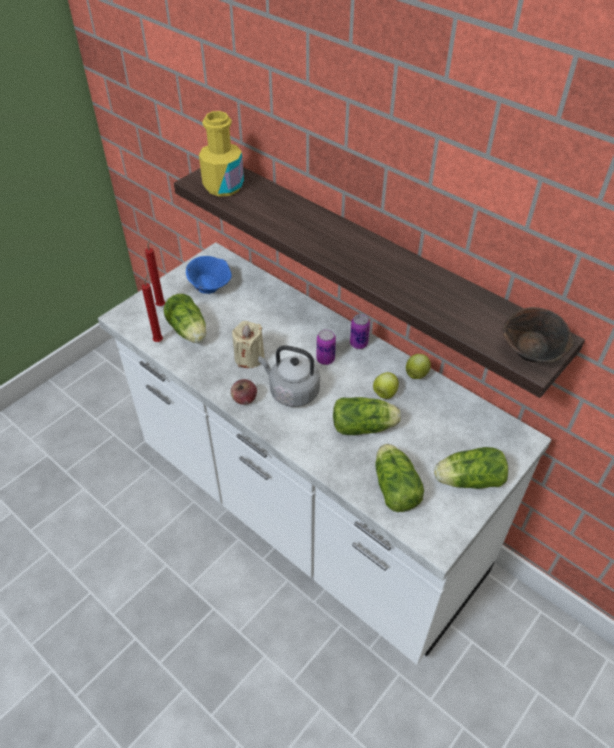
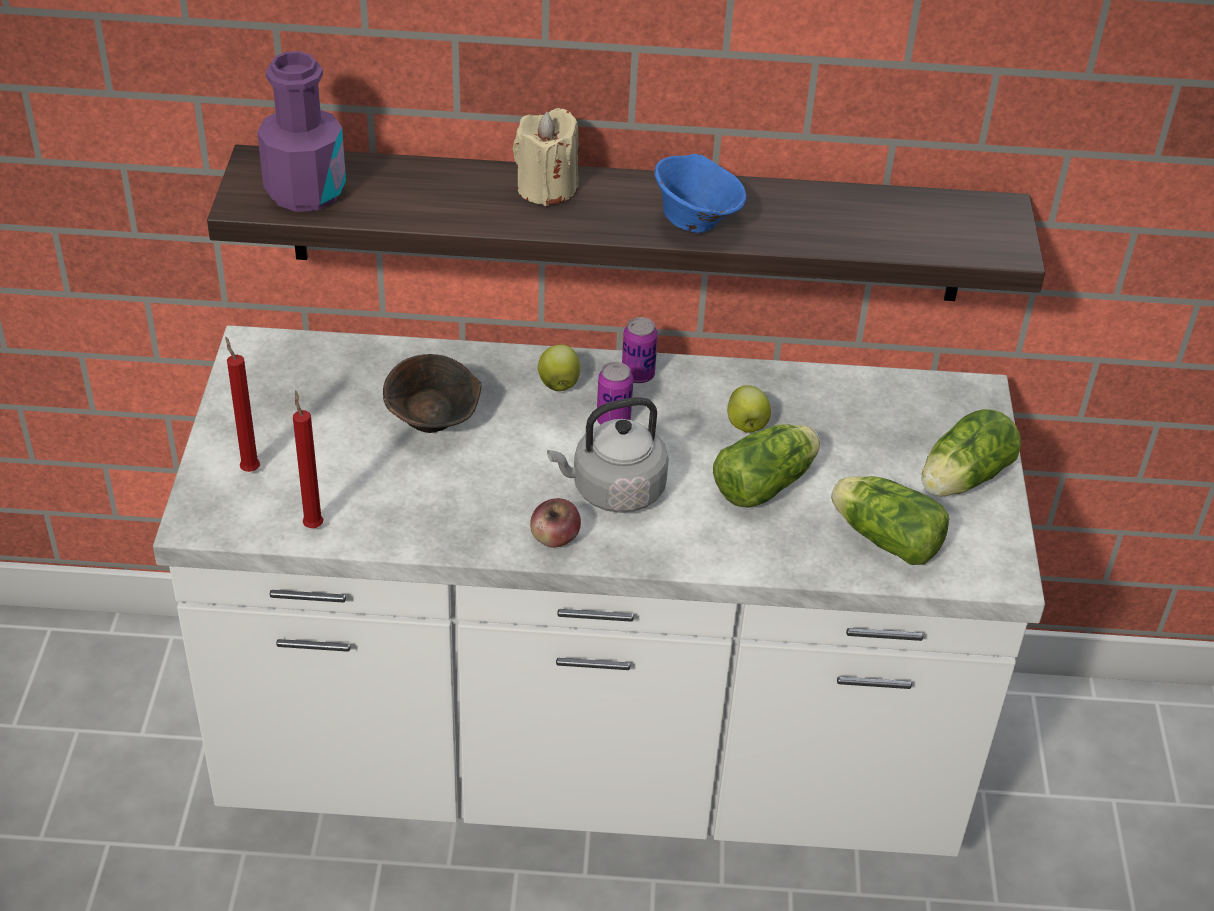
camera: 40 degrees left, 5 degrees down
lettuce [164,294,206,343] -> none
blue bowl [186,256,232,294] -> blue bowl moved to [655,154,747,233]
yellow bottle [199,111,244,197] -> purple bottle [257,51,346,212]
beige candle [232,321,265,368] -> beige candle moved to [513,108,579,206]
apple [406,354,431,379] -> apple moved to [538,344,581,391]
brown bowl [502,307,574,363] -> brown bowl moved to [383,354,481,433]

